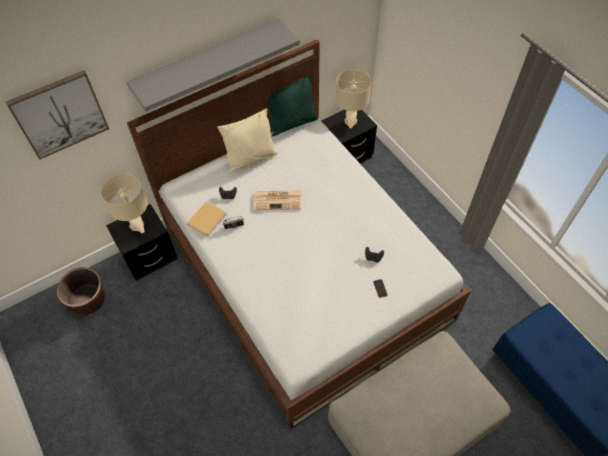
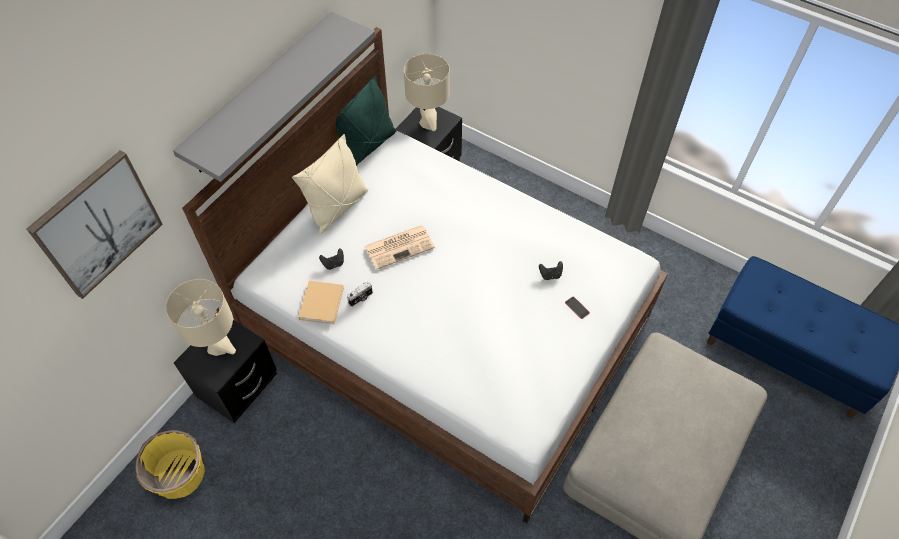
camera: 25 degrees left, 0 degrees up
brown planter [57,267,105,315] -> yellow planter [135,430,205,499]

